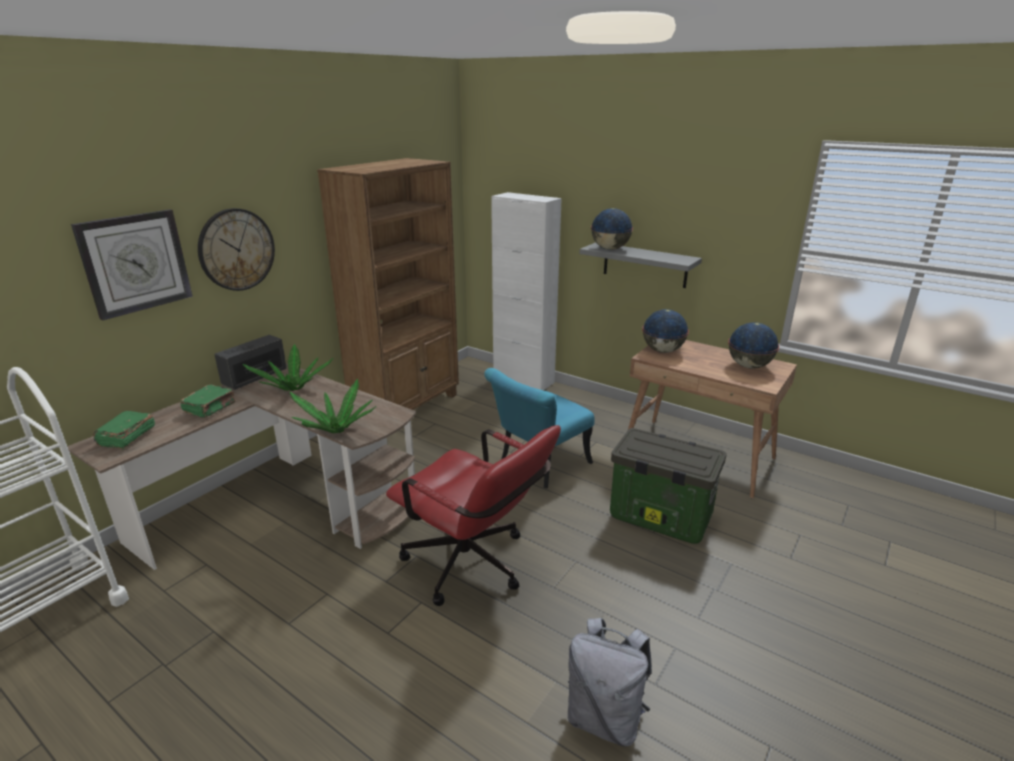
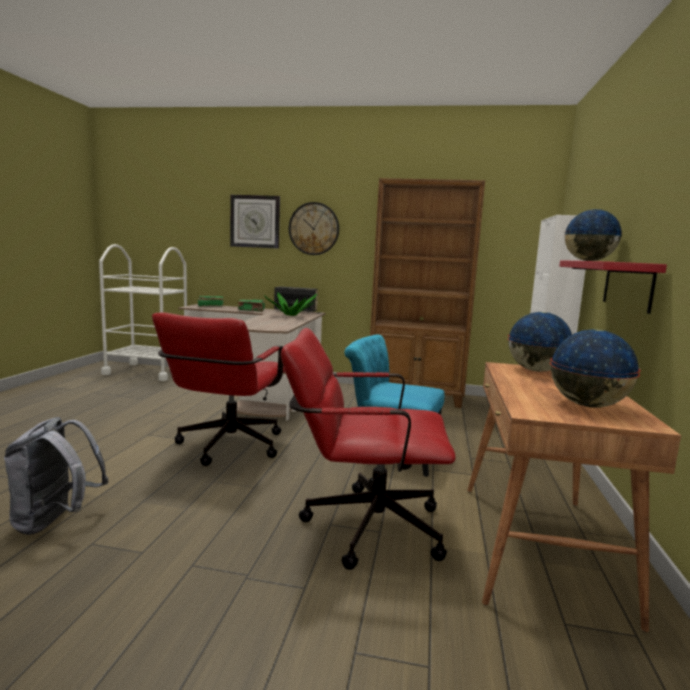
camera: 65 degrees right, 15 degrees down
potted plant [290,379,376,433] -> none
grey shelf [579,242,702,288] -> red shelf [559,260,667,314]
storage box [610,428,727,544] -> red office chair [281,328,456,570]

